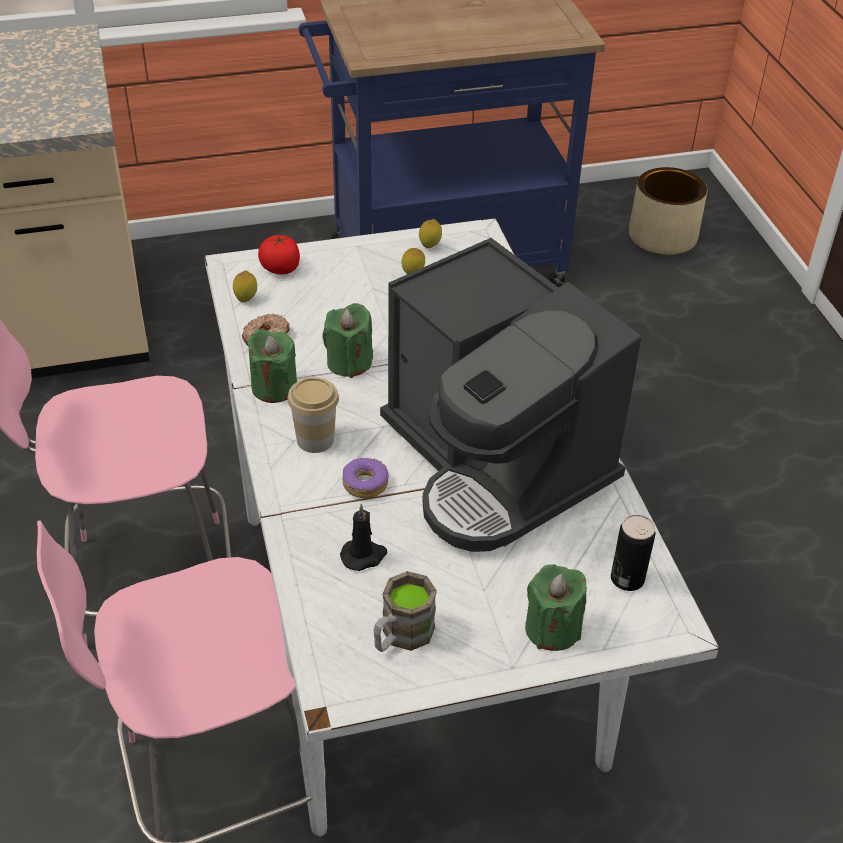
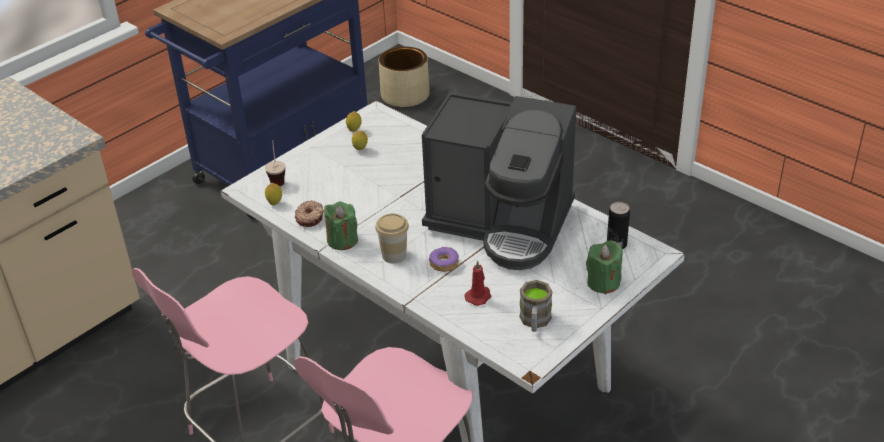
camera: 30 degrees left, 5 degrees down
tomato [258,235,300,275] -> cup [265,140,286,186]
green candle [322,303,373,378] -> none
black candle [340,504,387,571] -> red candle [464,260,492,306]

